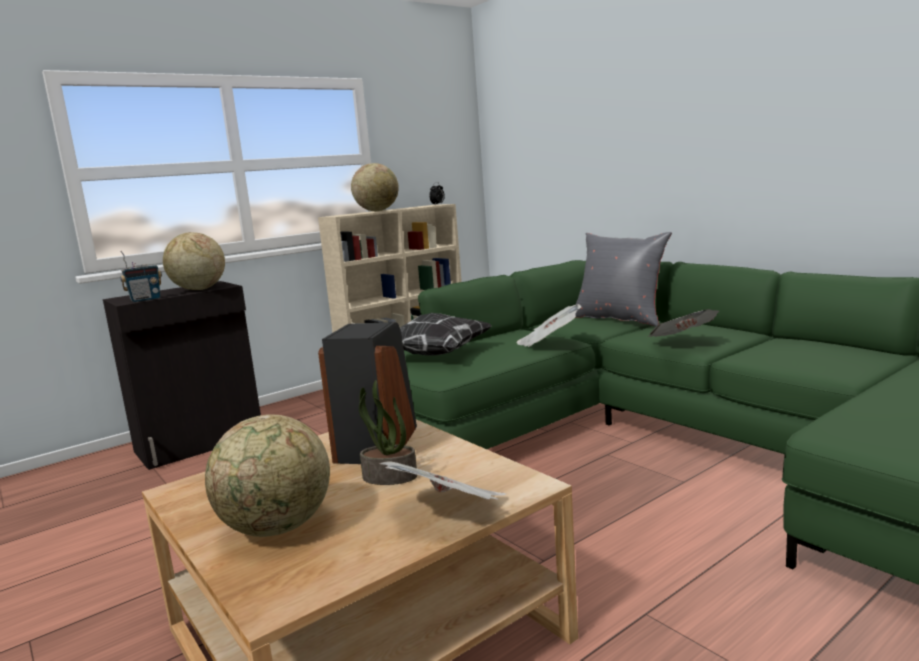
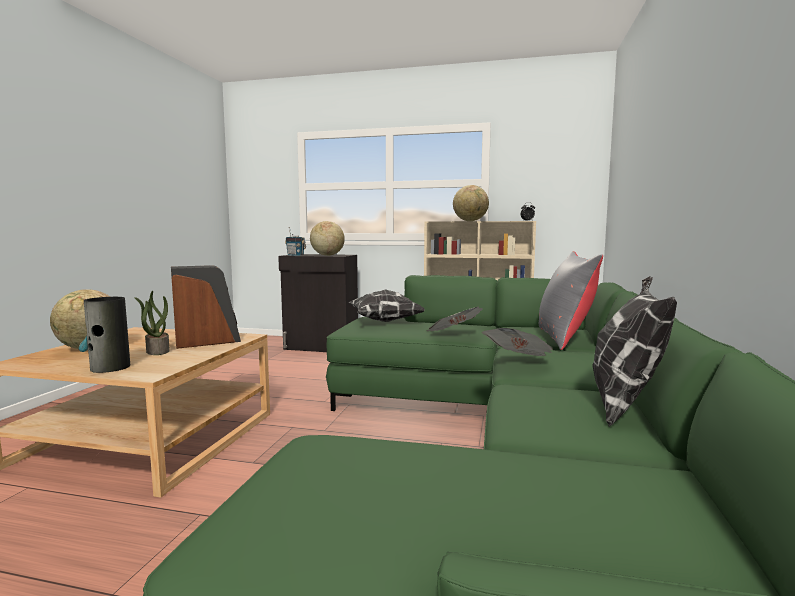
camera: 50 degrees right, 5 degrees down
newspaper [380,461,506,500] -> vase [79,297,130,373]
none -> pillow [592,276,677,426]

